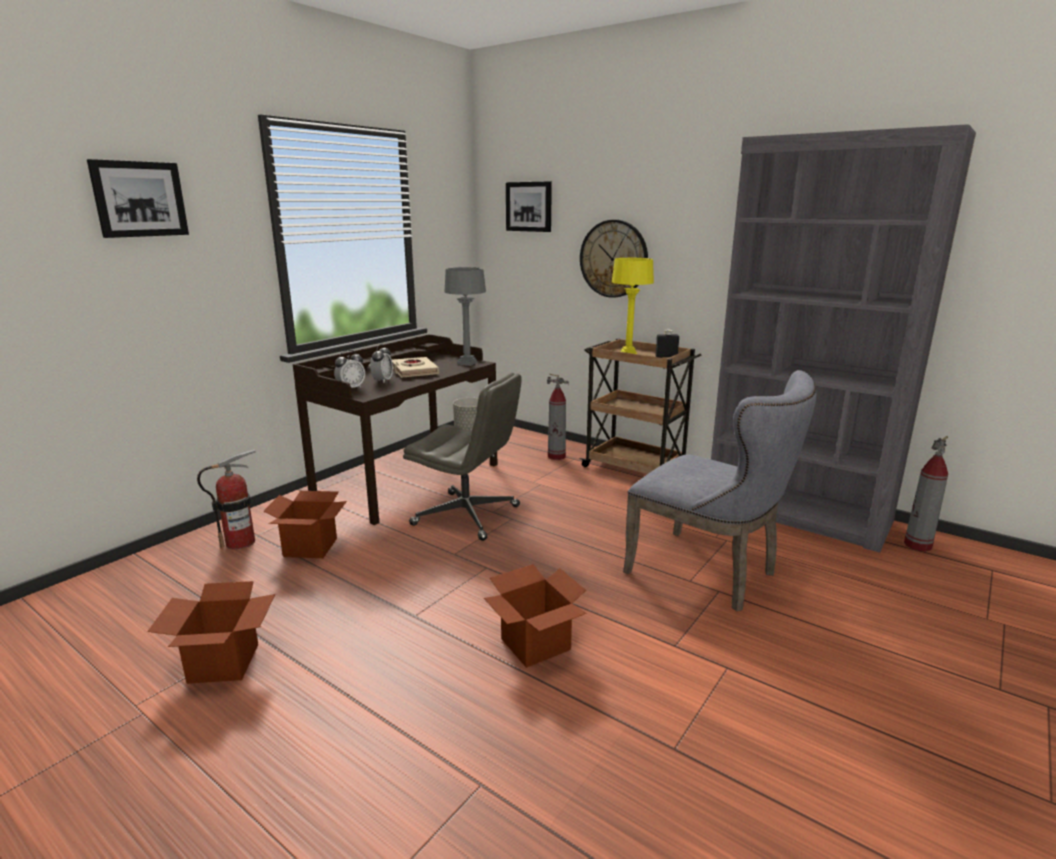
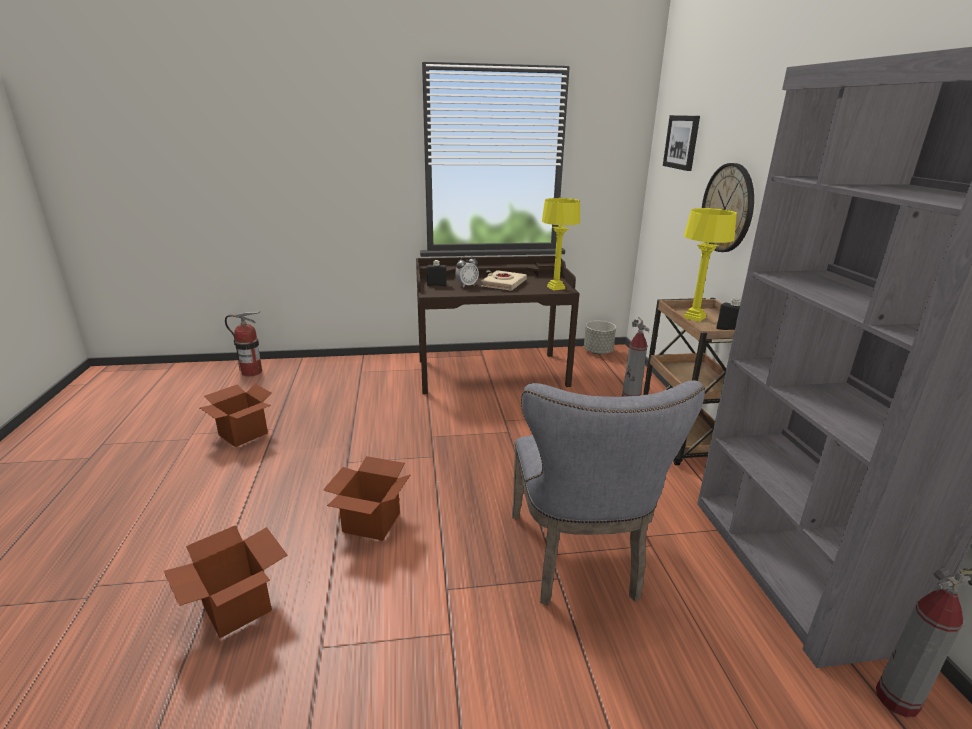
camera: 45 degrees right, 5 degrees up
picture [87,159,189,238] -> none
fire extinguisher [197,449,256,550] -> fire extinguisher moved to [225,311,262,377]
cardboard box [263,491,347,558] -> cardboard box moved to [164,525,287,638]
alarm clock [334,350,365,388] -> black bottle [427,260,447,286]
grey office chair [403,372,522,541] -> none
grey table lamp [444,267,486,366] -> yellow table lamp [542,198,580,291]

